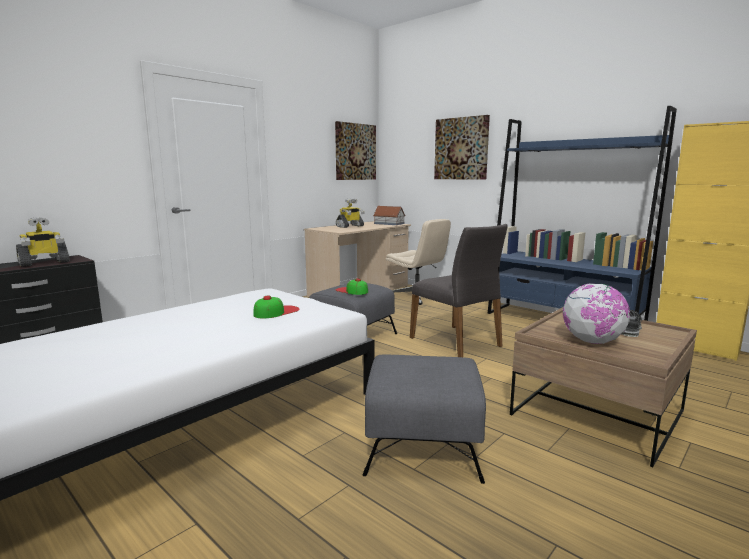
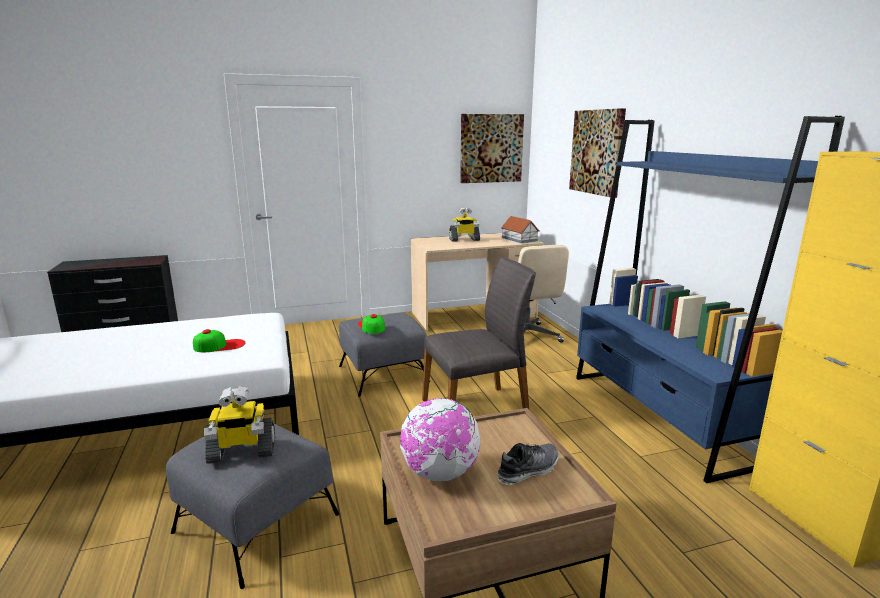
camera: 30 degrees right, 5 degrees up
toy robot [16,217,70,267] -> toy robot moved to [204,386,275,464]
grey chair [410,224,508,357] -> grey chair turned 105 degrees counterclockwise [422,257,536,409]

